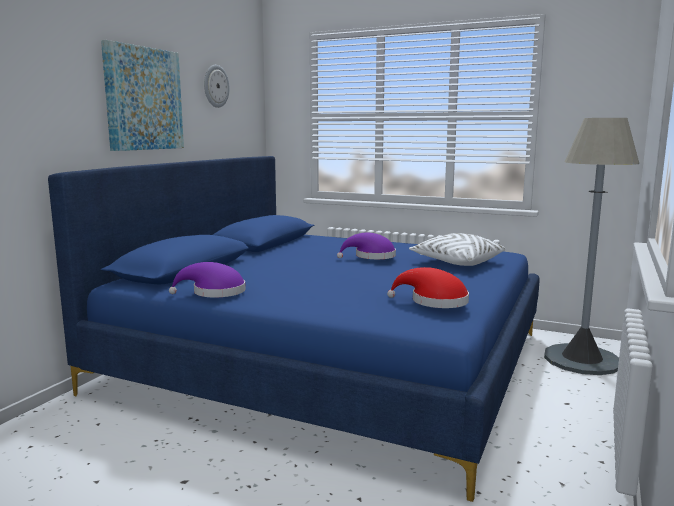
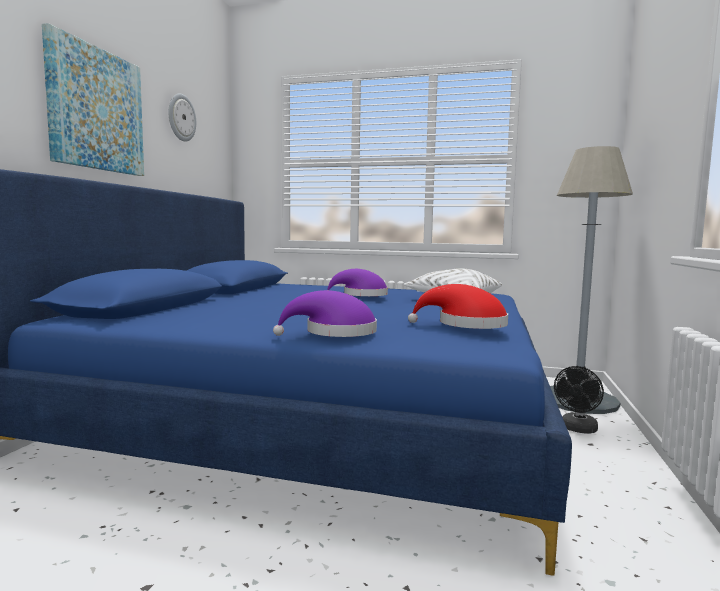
camera: 10 degrees left, 5 degrees down
purple hat [169,262,246,297] -> purple hat moved to [273,290,377,337]
none -> black fan [554,366,604,434]

